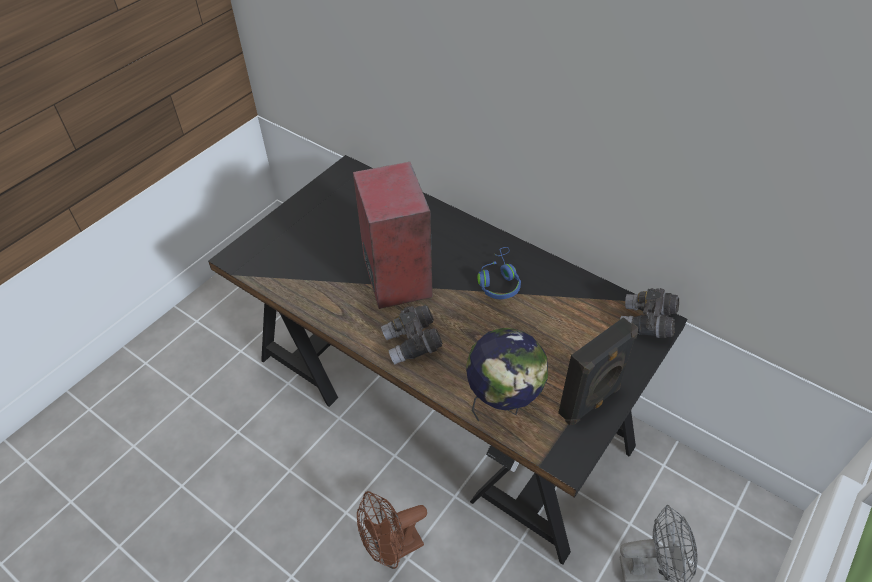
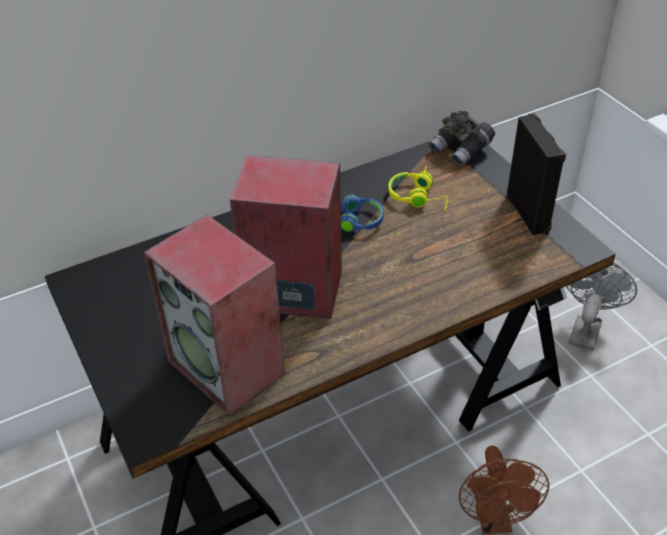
camera: 65 degrees left, 5 degrees down
grey binoculars [381,305,443,364] -> none
globe [466,327,548,421] -> none
none -> speaker [144,215,285,415]
none -> yellow headphones [388,166,449,211]

